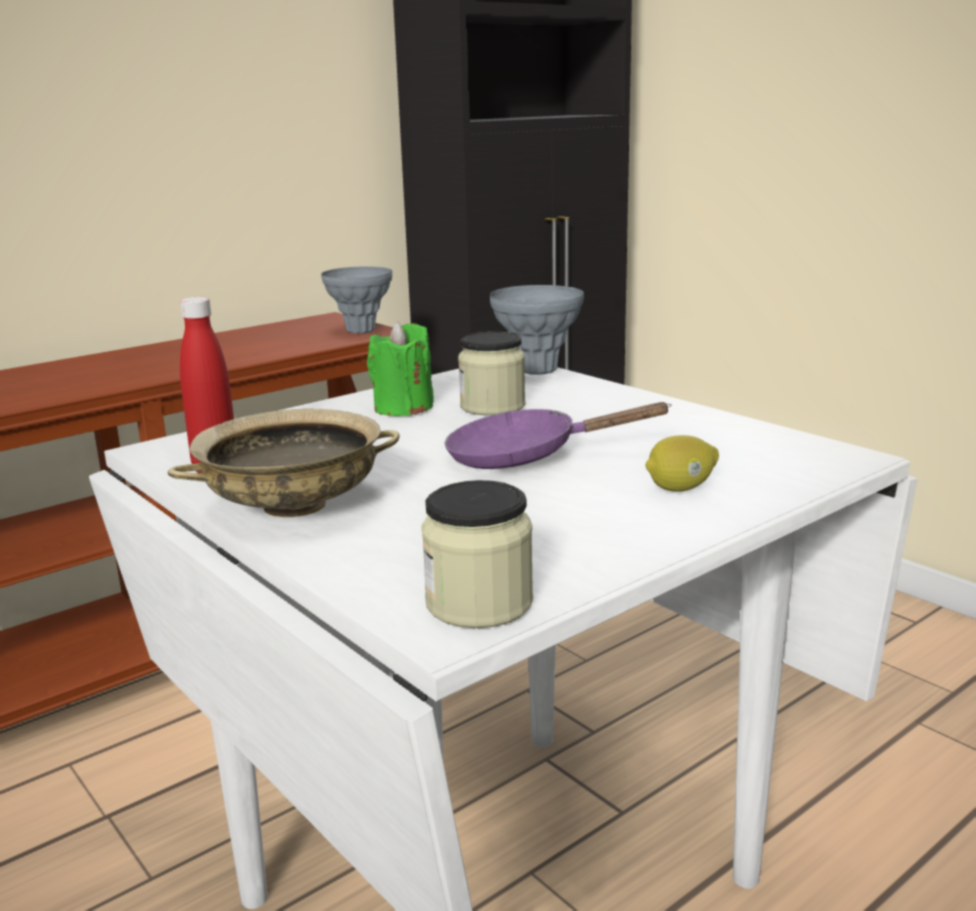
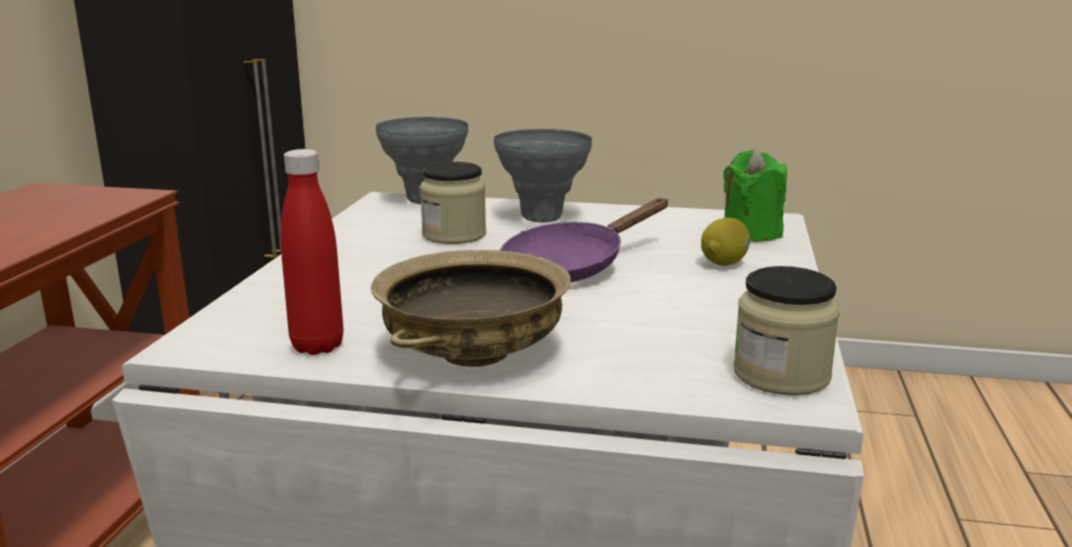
camera: 40 degrees left, 0 degrees up
grey vase [321,266,392,334] -> grey vase moved to [494,129,592,222]
green candle [367,321,434,416] -> green candle moved to [723,149,787,242]

